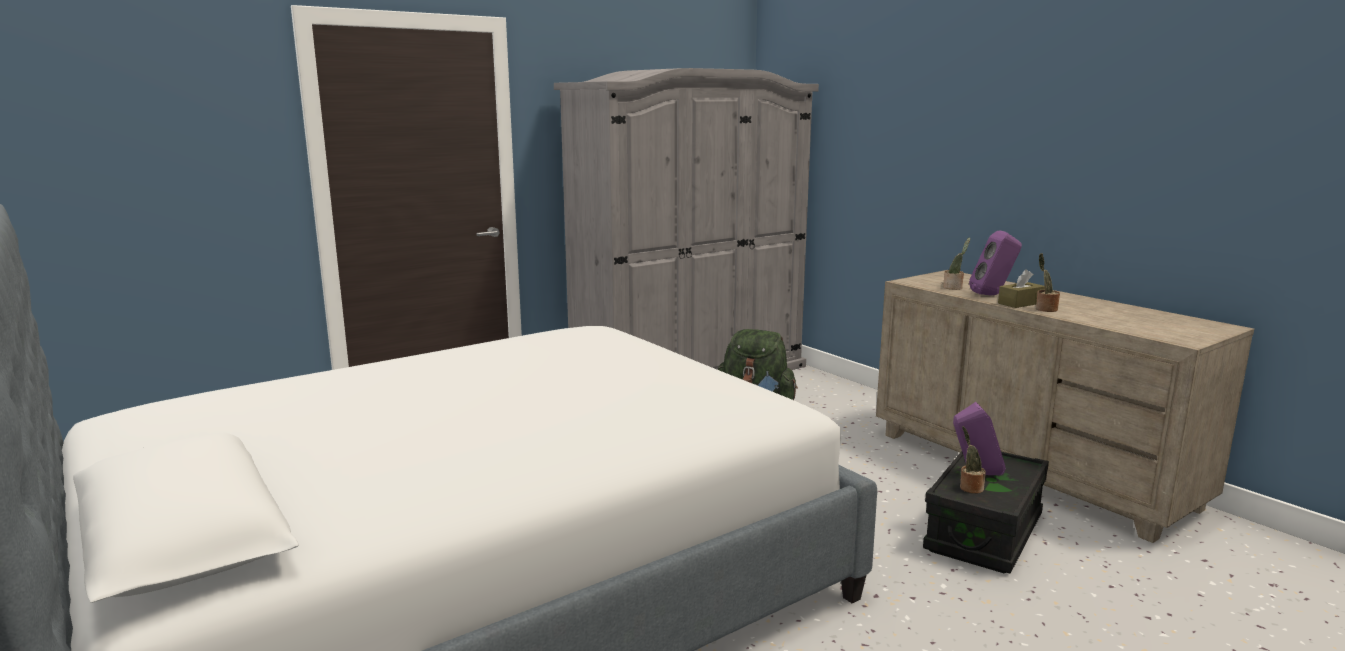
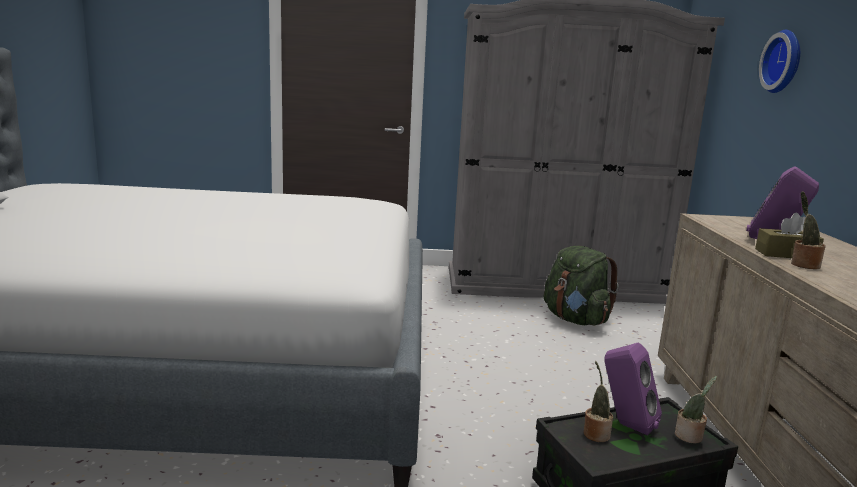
camera: 35 degrees right, 0 degrees up
potted plant [943,237,970,290] -> potted plant moved to [675,376,717,444]
none -> wall clock [759,30,800,93]

